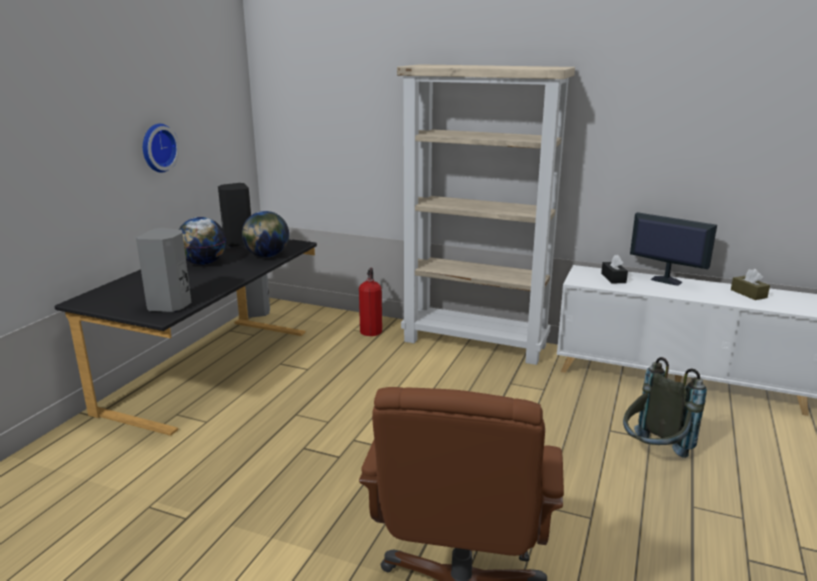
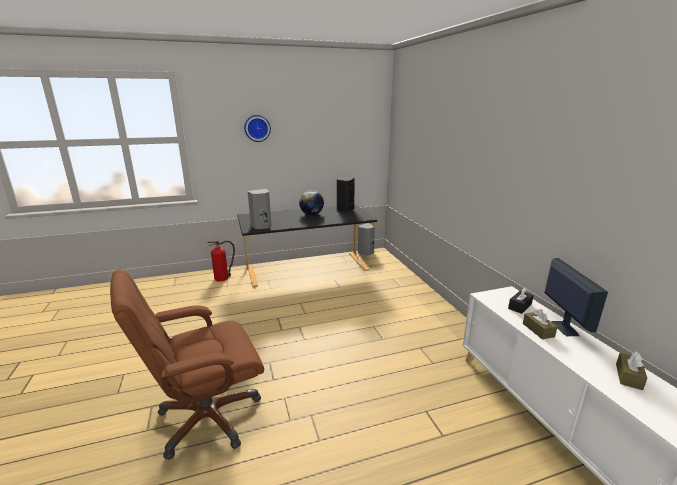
camera: 50 degrees right, 0 degrees up
wall clock [143,124,180,173] -> wall clock moved to [244,115,271,142]
globe [242,211,289,257] -> none
fire extinguisher [359,268,382,336] -> fire extinguisher moved to [207,240,235,282]
beige bookcase [397,64,575,365] -> none
grey backpack [623,357,707,458] -> none
none -> brown tissue box [523,309,557,339]

